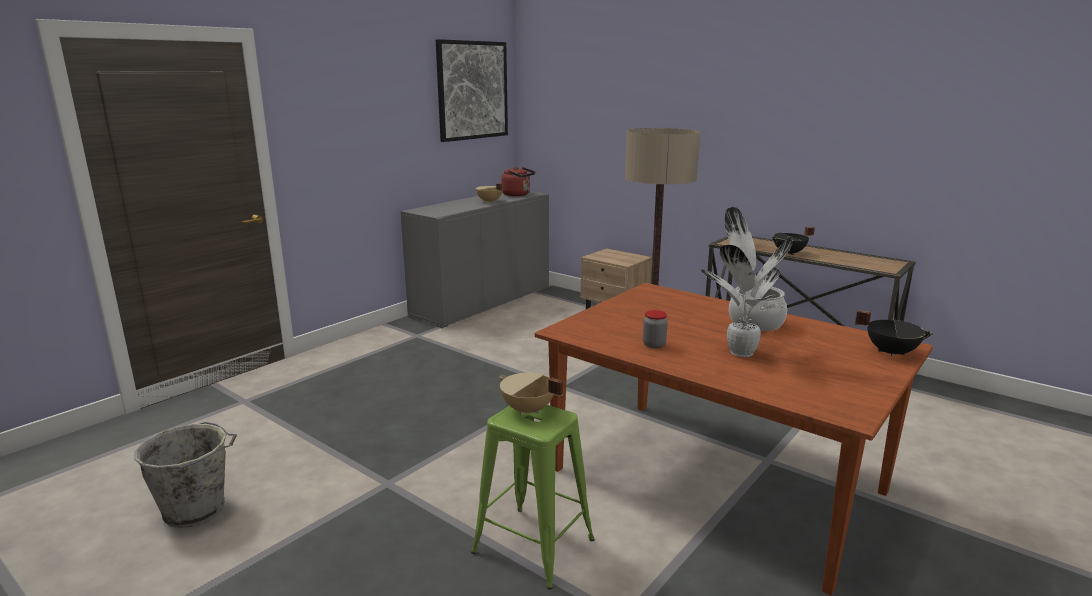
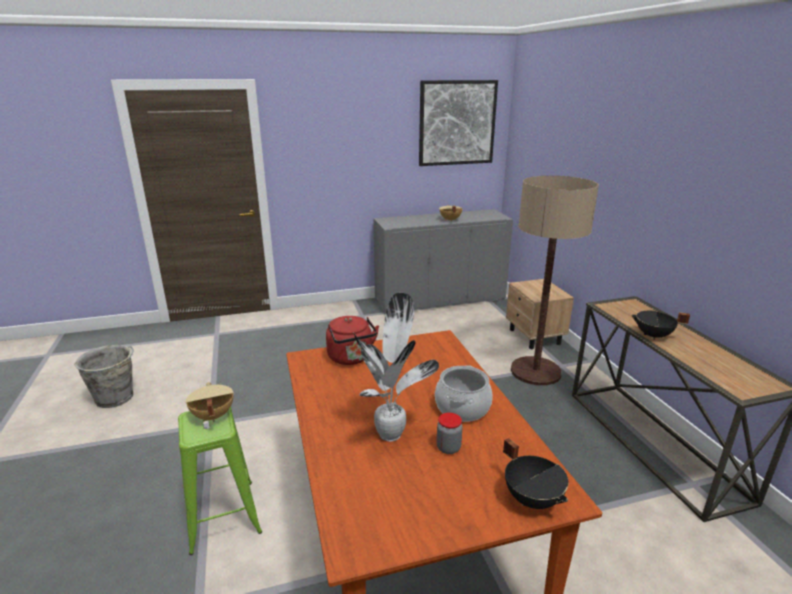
camera: 35 degrees right, 5 degrees up
red kettle [501,167,535,196] -> red kettle moved to [326,316,379,365]
jar [643,310,668,348] -> jar moved to [437,413,463,454]

